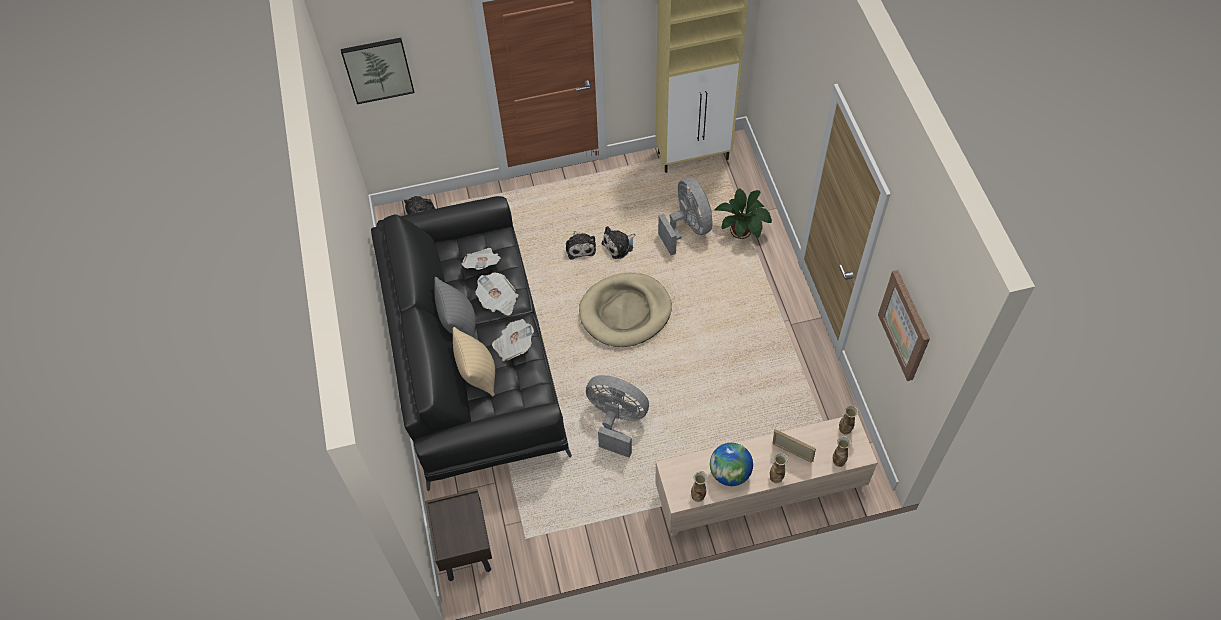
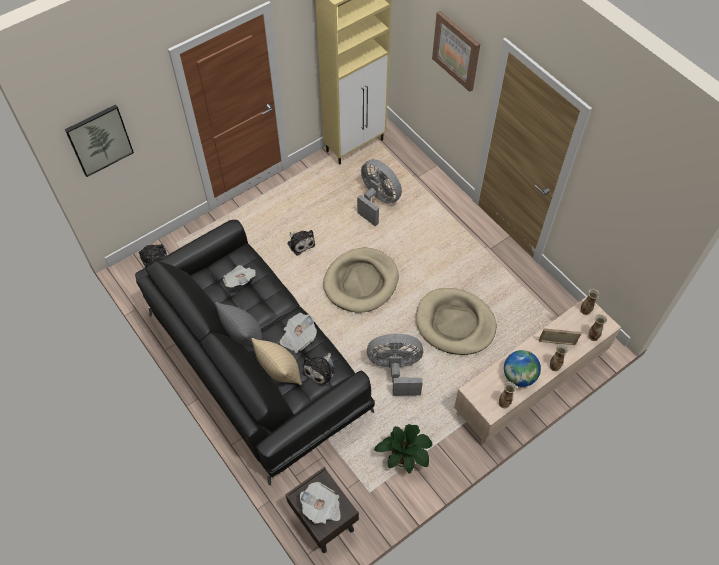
camera: 25 degrees left, 0 degrees up
newspaper [475,273,518,316] -> newspaper moved to [300,482,341,524]
plush toy [602,226,635,259] -> plush toy moved to [303,353,335,386]
potted plant [715,189,772,239] -> potted plant moved to [374,424,433,473]
picture [878,270,930,381] -> picture moved to [432,11,480,92]
none -> beige dog bed [416,288,497,355]

